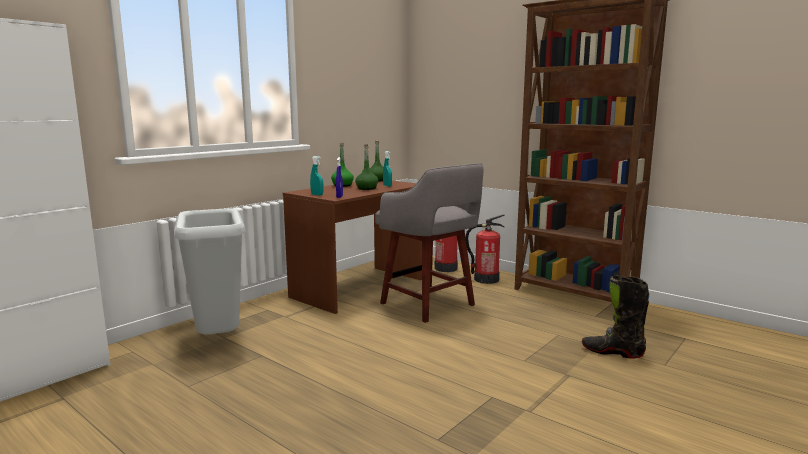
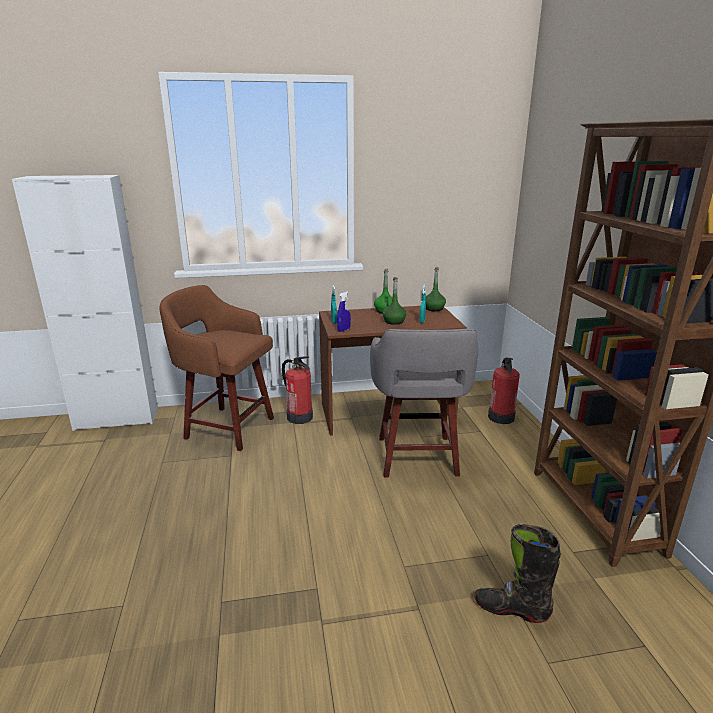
camera: 40 degrees right, 10 degrees up
grey trash can [174,208,246,335] -> brown stool [159,285,274,451]
fire extinguisher [466,215,505,284] -> fire extinguisher moved to [282,356,313,424]
black boot [582,275,649,359] -> black boot turned 45 degrees counterclockwise [474,524,561,623]

